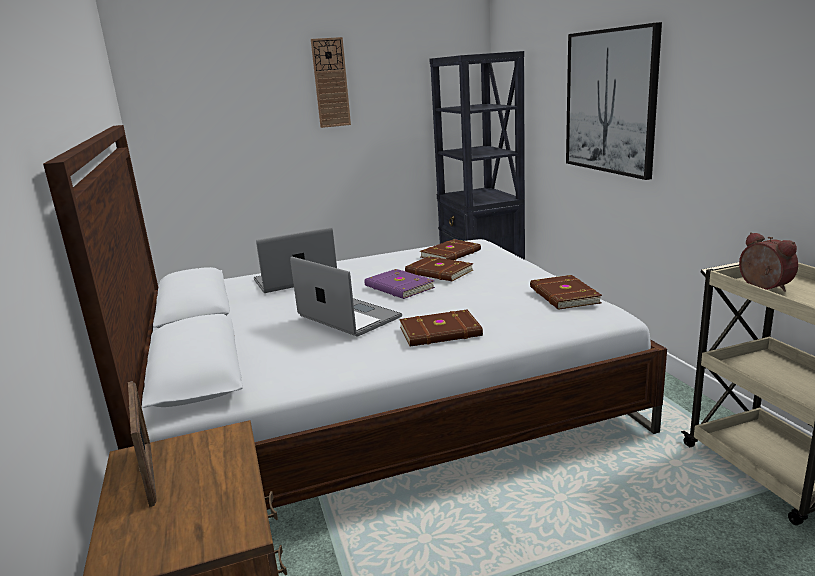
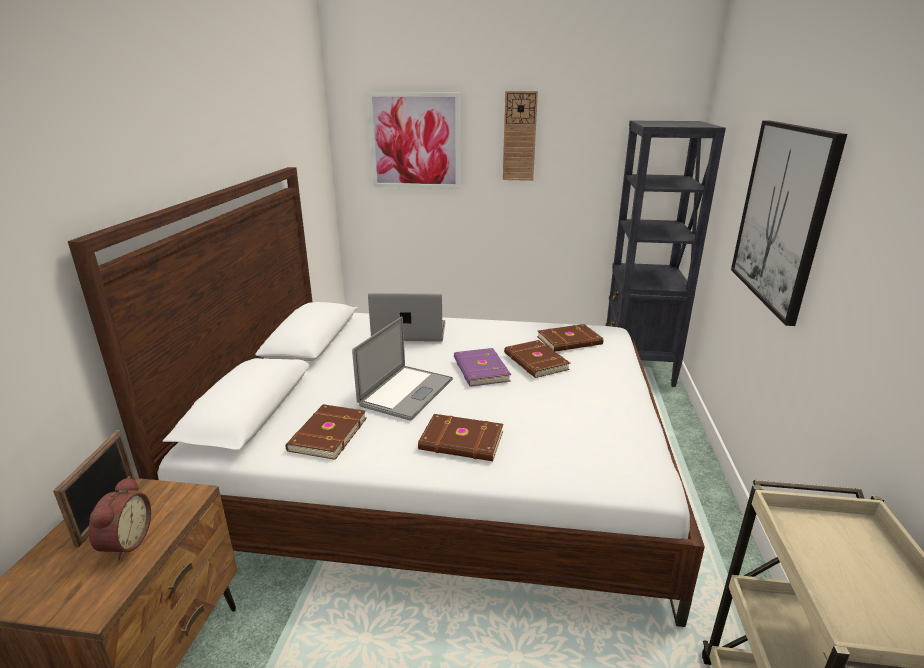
camera: 25 degrees right, 5 degrees up
laptop [290,257,402,337] -> laptop turned 45 degrees clockwise [352,316,453,420]
brown book [530,275,602,310] -> brown book moved to [286,404,367,460]
alarm clock [739,232,798,292] -> alarm clock moved to [88,476,151,561]
none -> picture [367,92,460,189]

